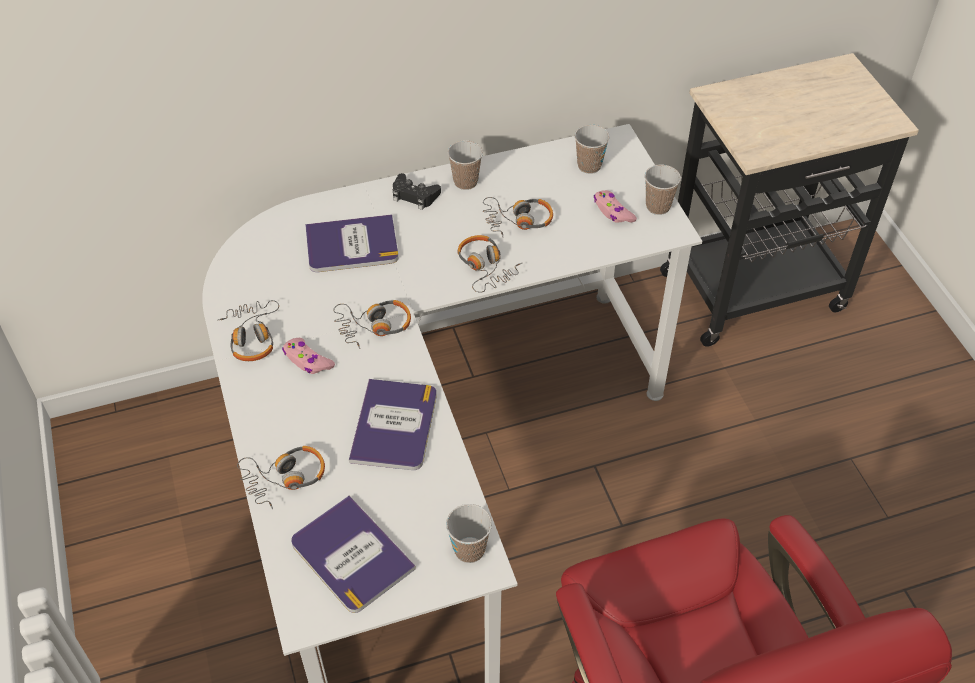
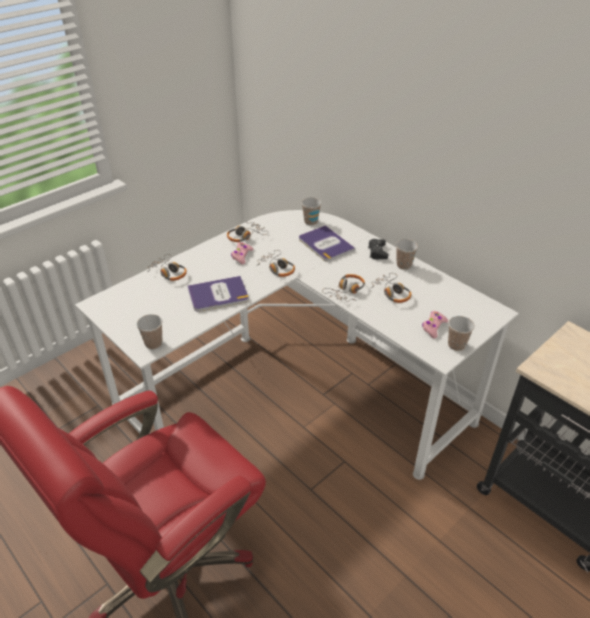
camera: 65 degrees right, 10 degrees down
book [291,496,416,613] -> none
cup [575,125,610,174] -> cup moved to [302,198,321,225]

